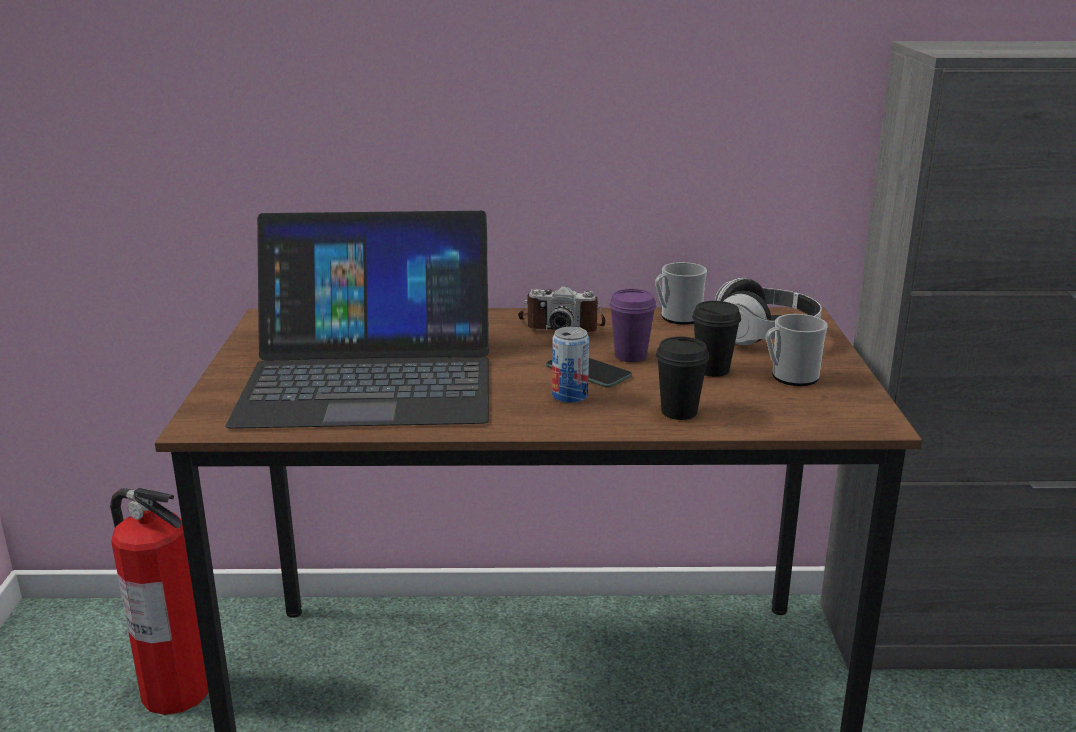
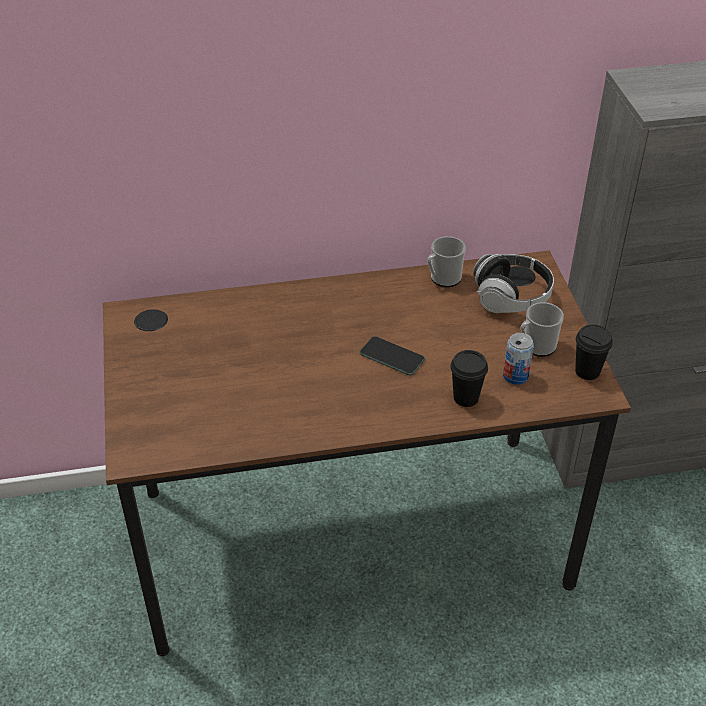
camera: 10 degrees left, 20 degrees up
fire extinguisher [110,488,209,715] -> none
laptop [226,211,489,429] -> none
camera [518,286,605,332] -> none
can [552,327,589,403] -> can moved to [503,333,534,385]
purple cup [609,289,656,362] -> none
black cup [692,301,741,377] -> black cup moved to [575,324,613,380]

